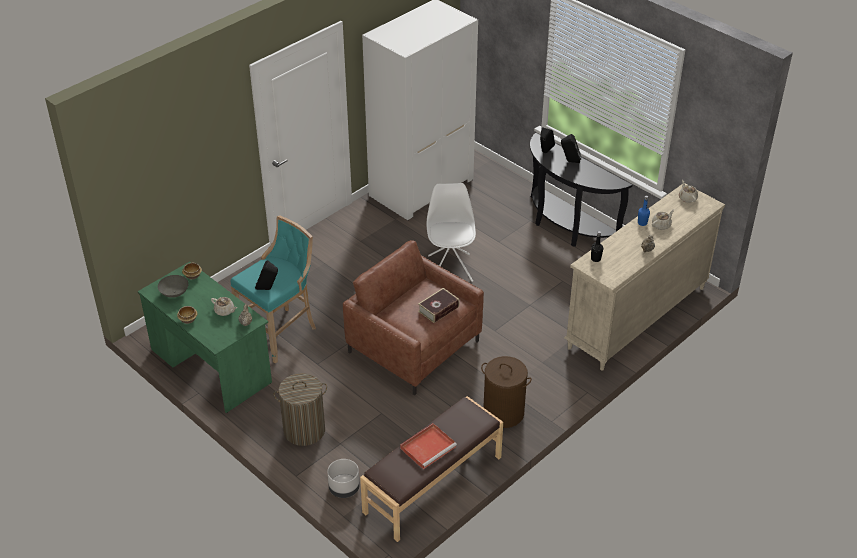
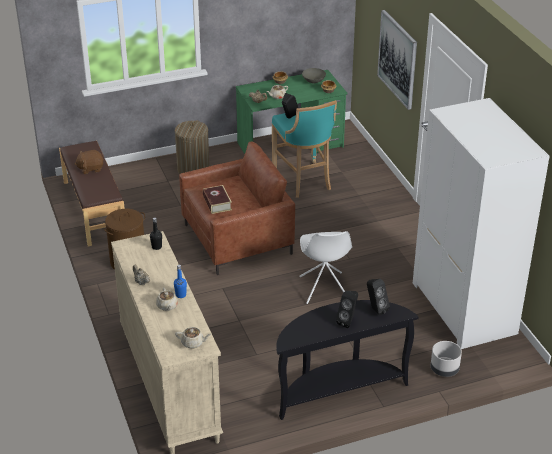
camera: 115 degrees right, 5 degrees down
grey planter [327,459,360,498] -> grey planter moved to [431,341,462,377]
red tray [400,423,457,469] -> brown plush toy [75,150,104,174]
white chair [427,183,476,282] -> white chair turned 60 degrees clockwise [299,231,352,304]
none -> picture [377,10,417,110]

